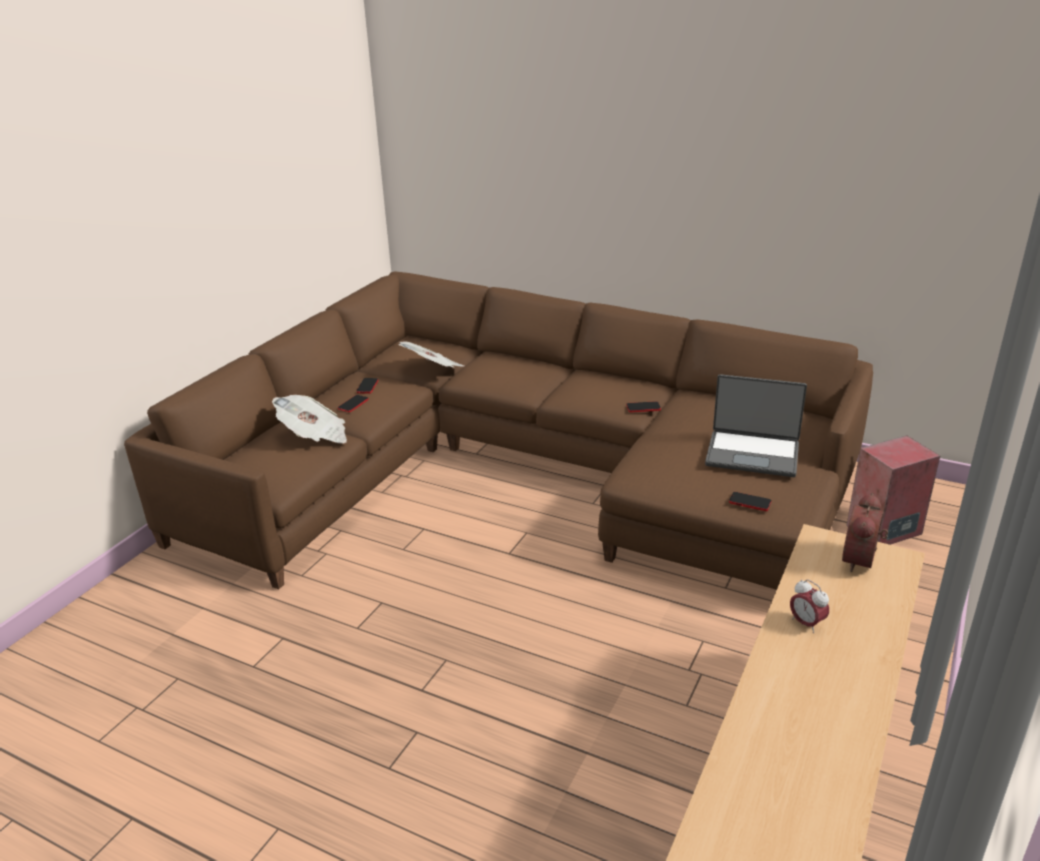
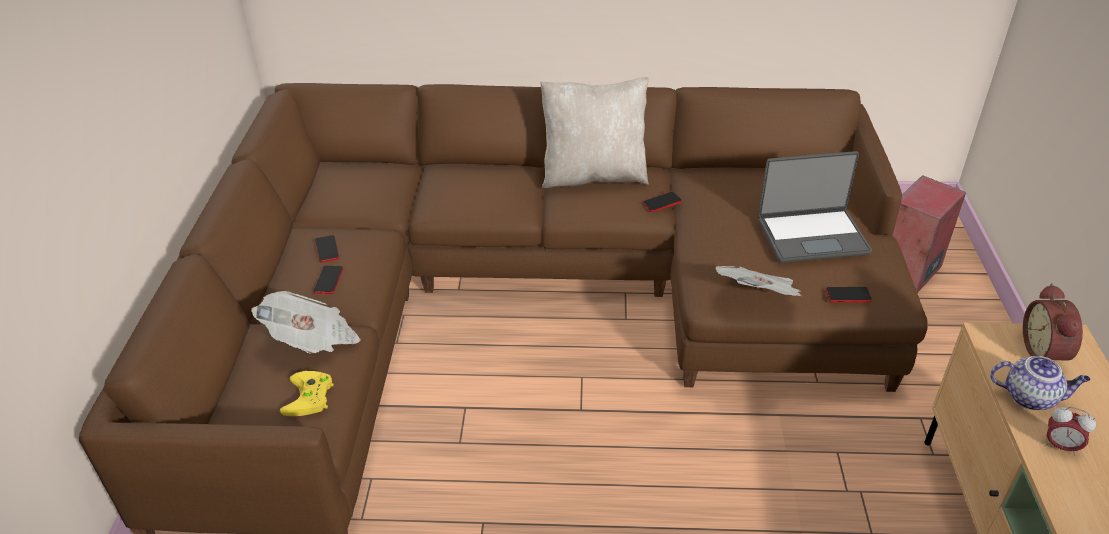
camera: 25 degrees left, 10 degrees up
newspaper [398,342,465,368] -> newspaper moved to [716,266,802,296]
none -> yellow game controller [280,371,333,416]
none -> beige pillow [540,77,649,188]
none -> teapot [990,356,1090,410]

